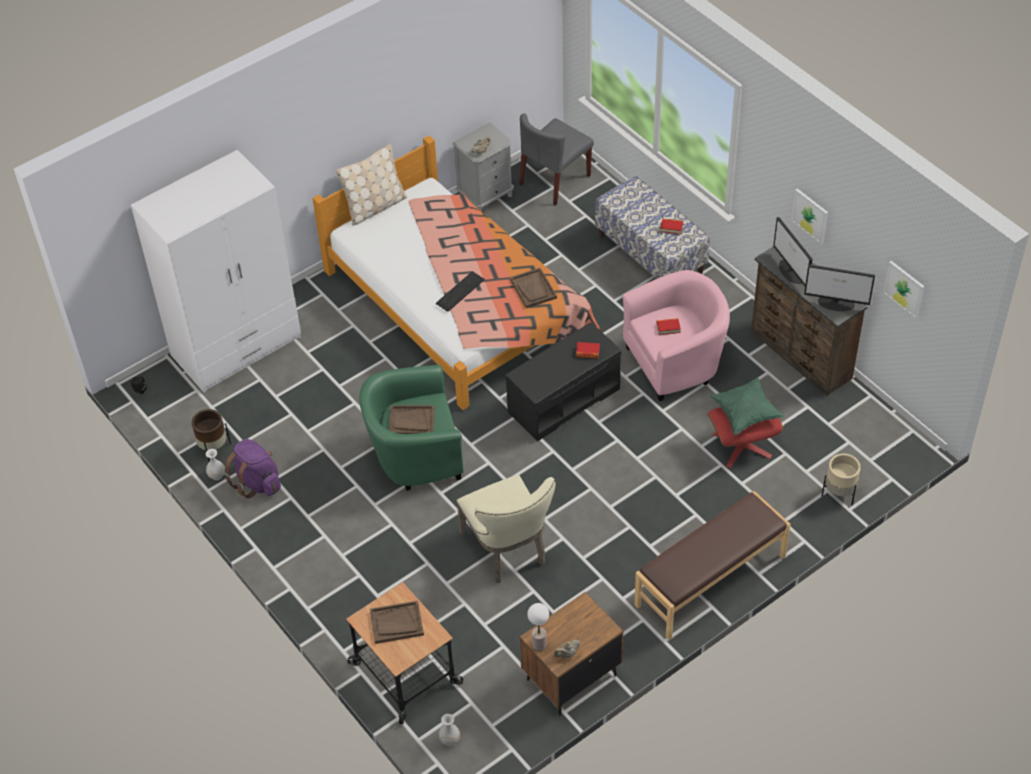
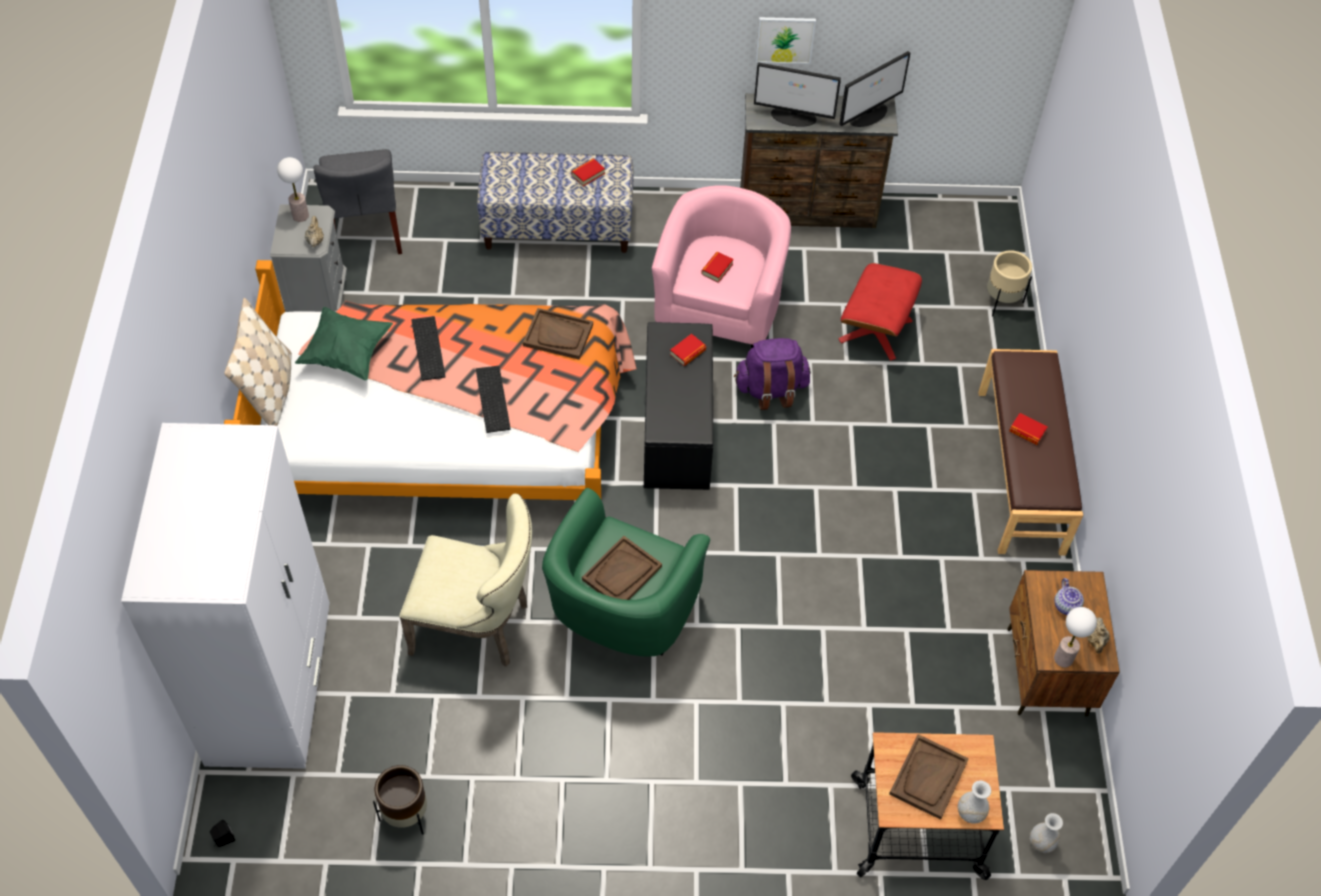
camera: 55 degrees left, 5 degrees up
white vase [206,449,225,480] -> white vase moved to [958,780,991,824]
purple backpack [225,439,281,499] -> purple backpack moved to [734,338,811,410]
beige chair [457,475,555,583] -> beige chair moved to [400,494,532,667]
green pillow [709,378,784,435] -> green pillow moved to [295,307,393,381]
picture [884,261,925,318] -> none
none -> table lamp [277,157,309,222]
none -> keyboard [412,316,446,381]
none -> book [1009,413,1048,445]
none -> teapot [1054,578,1084,615]

